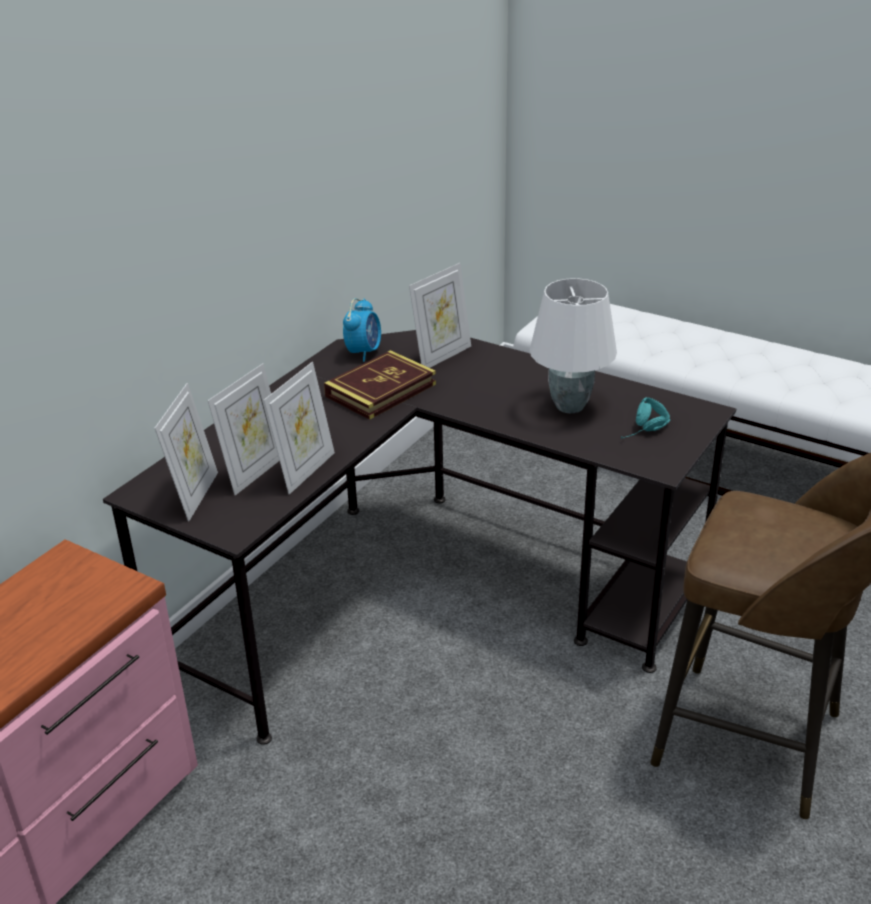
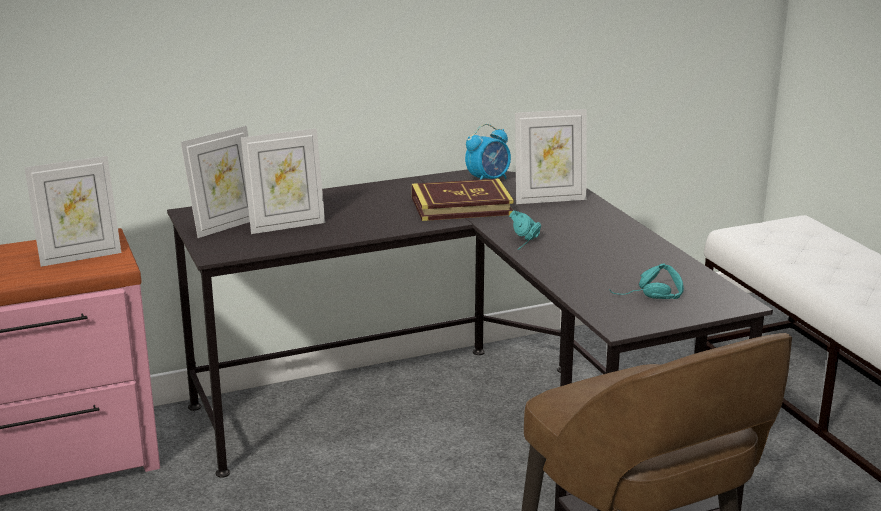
camera: 35 degrees right, 10 degrees down
picture frame [264,362,335,495] -> picture frame moved to [24,156,121,267]
white table lamp [530,278,617,413] -> none
none -> turquoise headphones [509,210,541,250]

